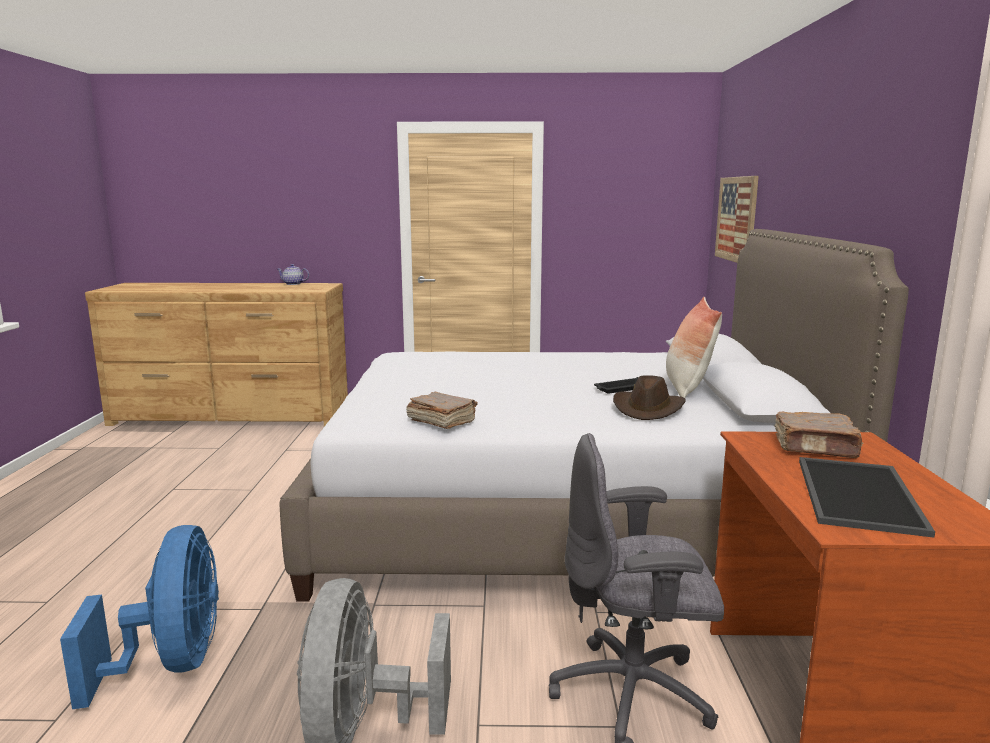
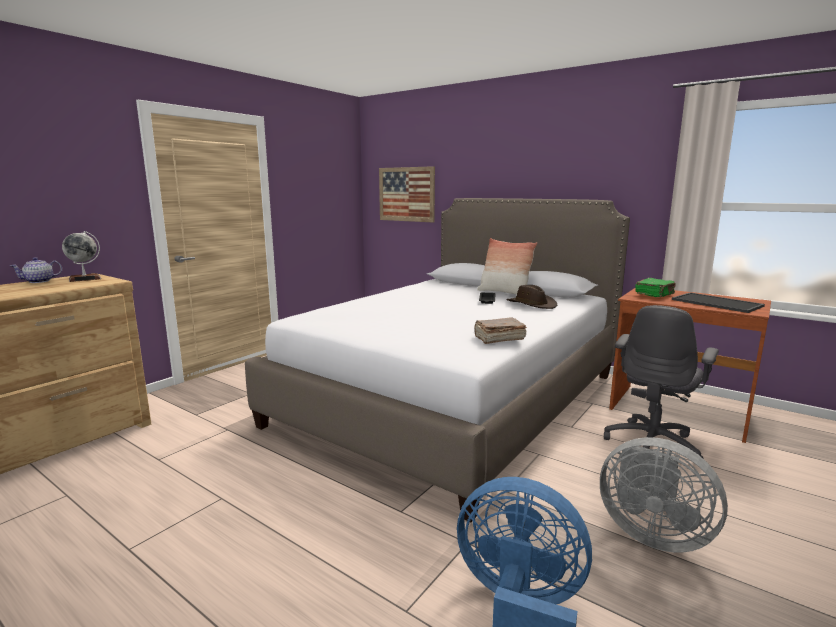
camera: 55 degrees left, 0 degrees up
brown book [774,412,864,458] -> green book [635,278,676,297]
none -> globe [62,231,101,282]

